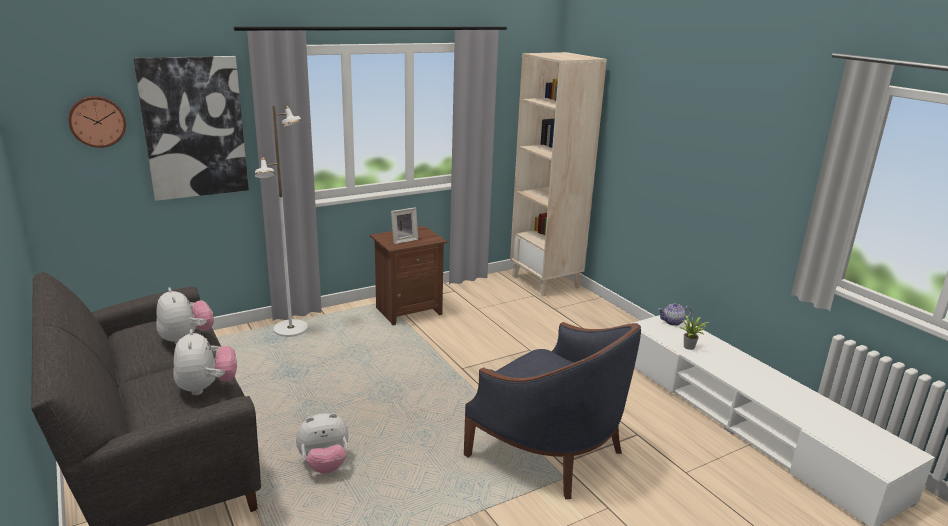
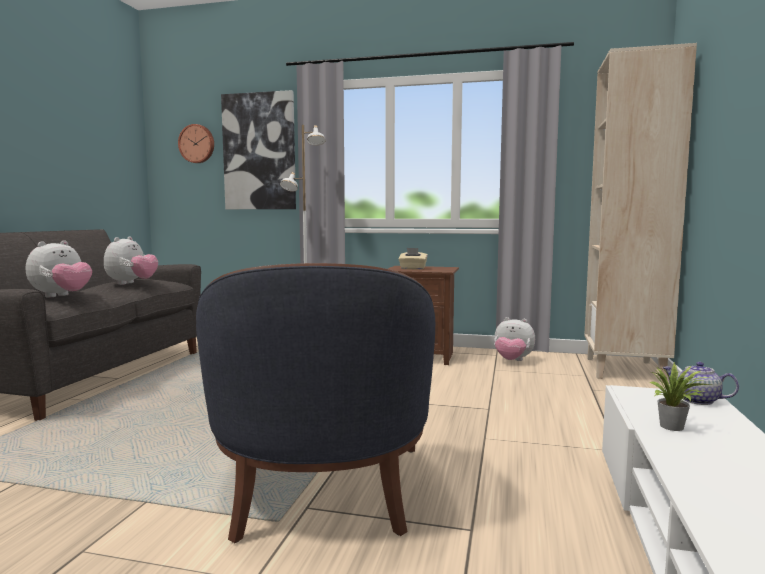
camera: 45 degrees right, 15 degrees down
plush toy [296,413,348,474] -> plush toy moved to [494,317,535,361]
picture frame [391,207,418,244] -> beige tissue box [398,248,428,270]

